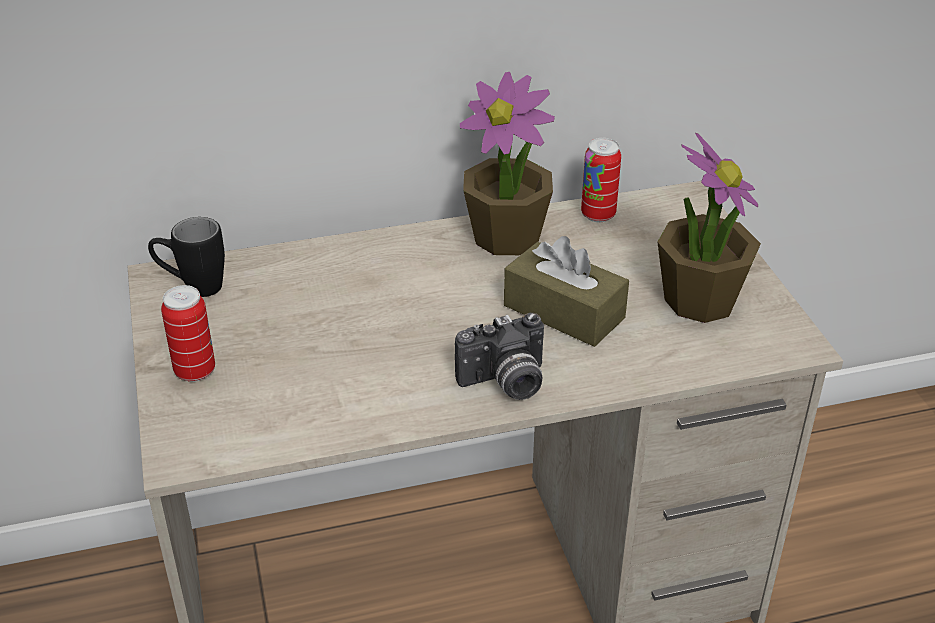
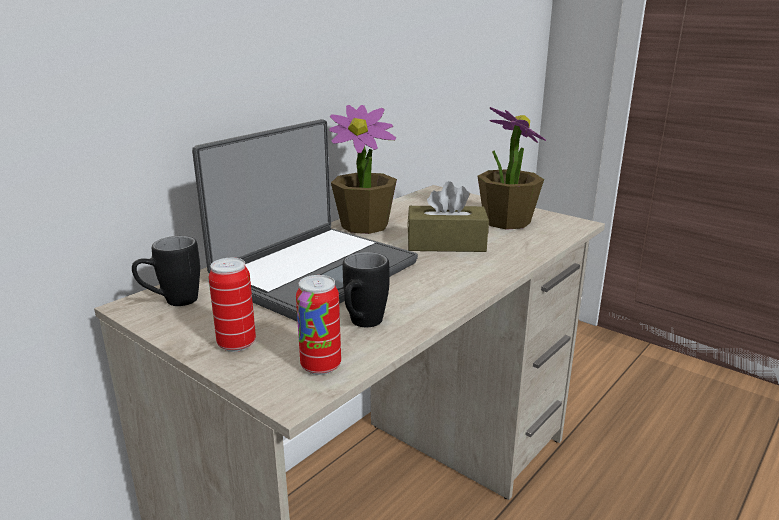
camera: 35 degrees left, 15 degrees down
camera [455,313,544,400] -> none
can [581,138,621,222] -> can moved to [296,275,341,375]
none -> laptop [192,119,418,322]
none -> black mug [343,252,389,327]

